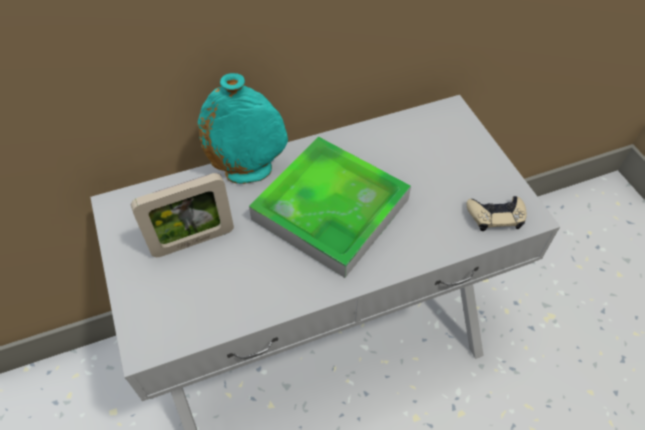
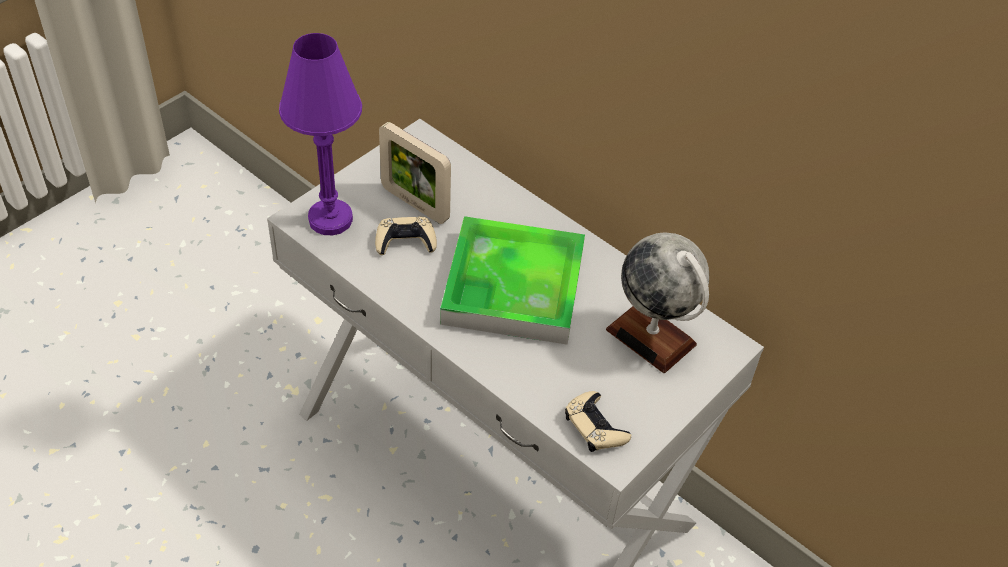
camera: 60 degrees right, 5 degrees down
turquoise vase [198,73,288,184] -> none
none -> purple table lamp [279,33,362,235]
none -> beige game controller [375,217,437,255]
none -> globe [606,232,709,373]

